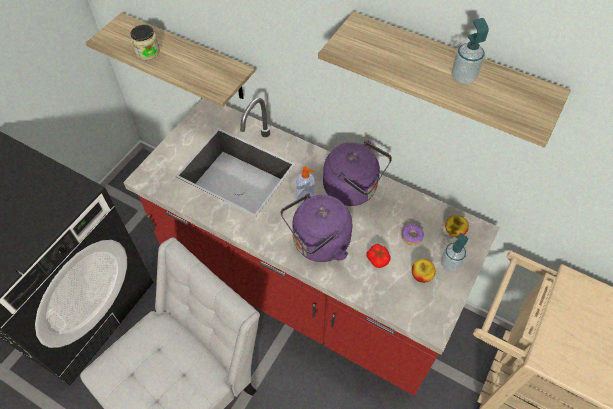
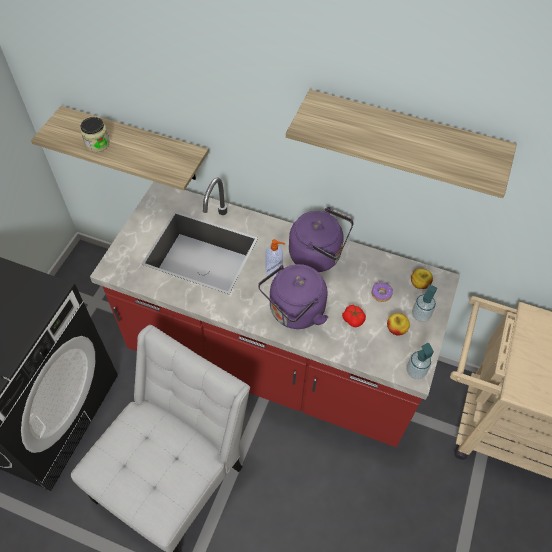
camera: 10 degrees left, 0 degrees up
soap dispenser [452,18,489,84] -> soap dispenser moved to [407,343,434,379]

